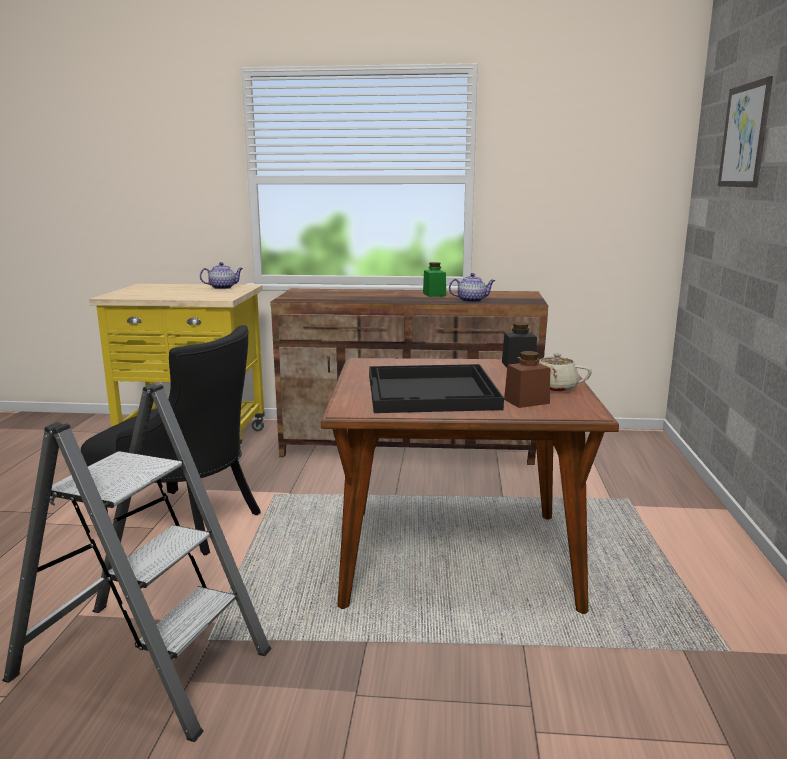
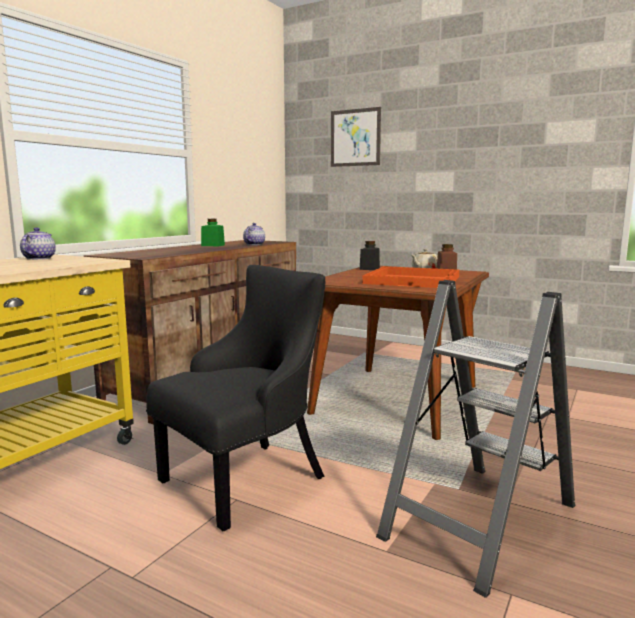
camera: 65 degrees left, 5 degrees down
black tray [369,364,504,413] -> orange tray [362,266,459,288]

